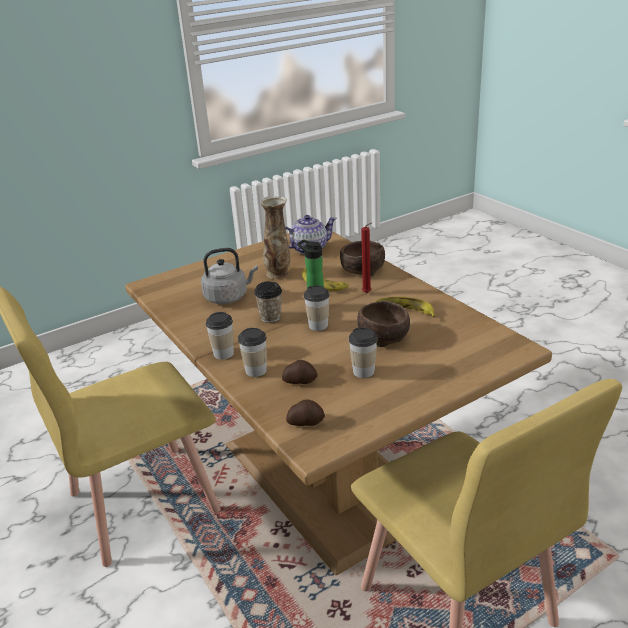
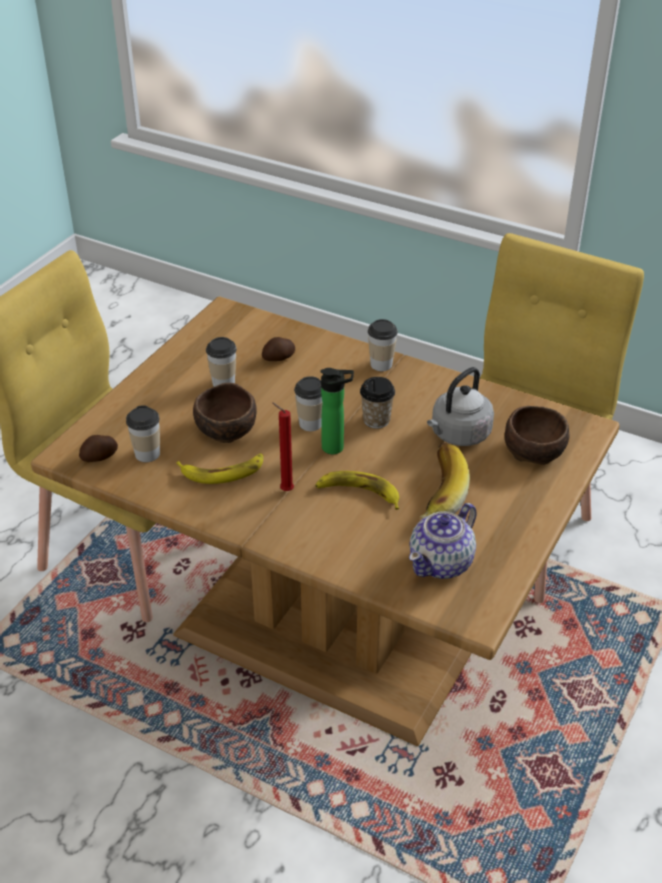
camera: 150 degrees right, 10 degrees up
cup [238,328,267,377] -> cup moved to [126,405,160,462]
vase [260,196,290,279] -> banana [419,442,470,519]
potato [286,399,325,426] -> potato moved to [79,435,118,462]
brown bowl [340,241,385,276] -> brown bowl moved to [505,406,570,465]

